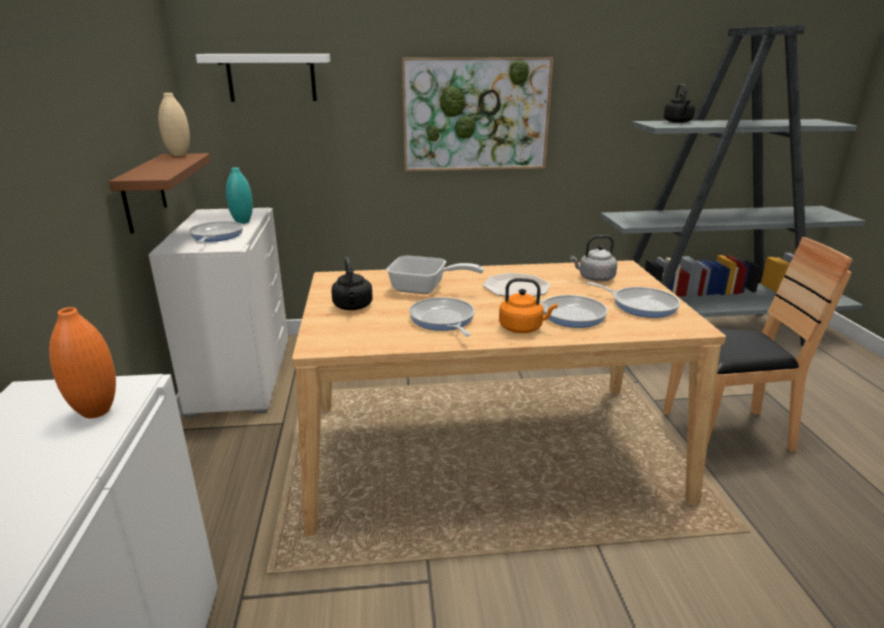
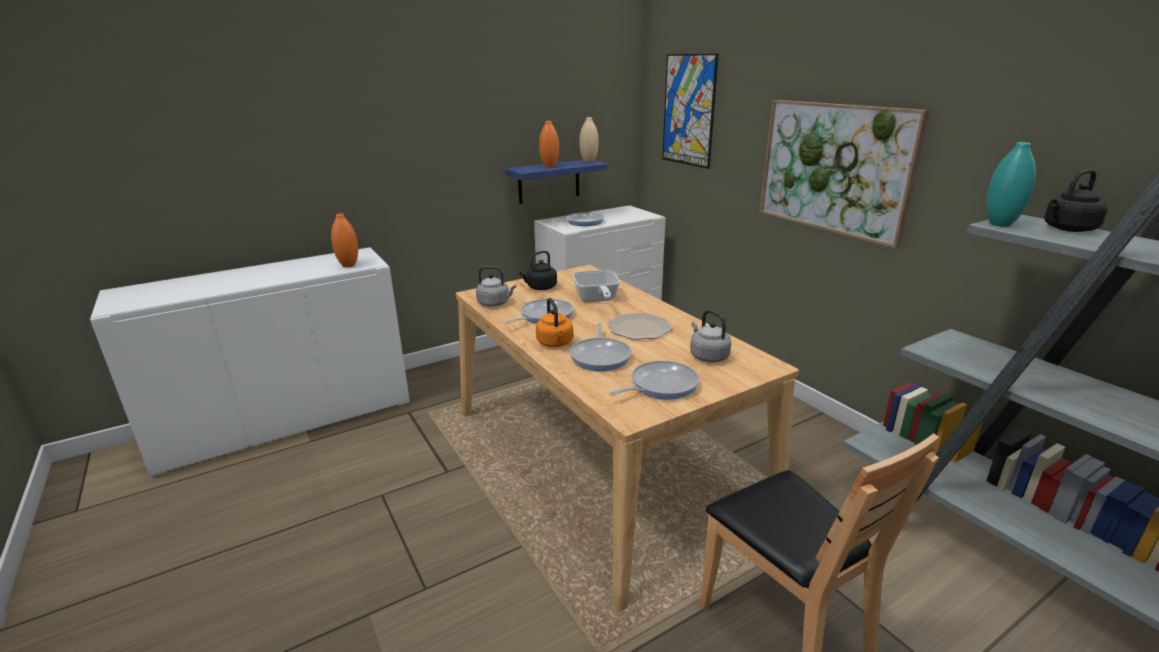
camera: 65 degrees right, 0 degrees up
brown shelf [109,153,211,234] -> blue shelf [505,160,607,204]
white shelf [196,54,330,102] -> picture [662,54,719,169]
turquoise vase [226,167,253,224] -> turquoise vase moved to [986,142,1036,227]
frying pan [587,282,680,318] -> frying pan turned 135 degrees counterclockwise [609,361,699,400]
none -> grey kettle [476,266,516,307]
none -> orange vase [539,121,559,168]

